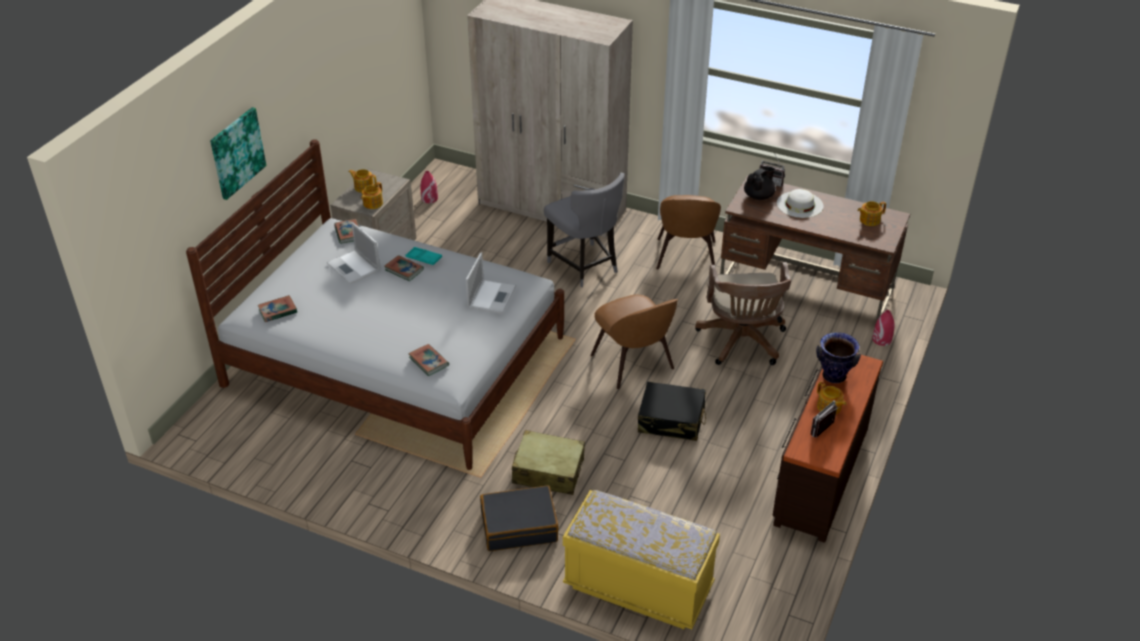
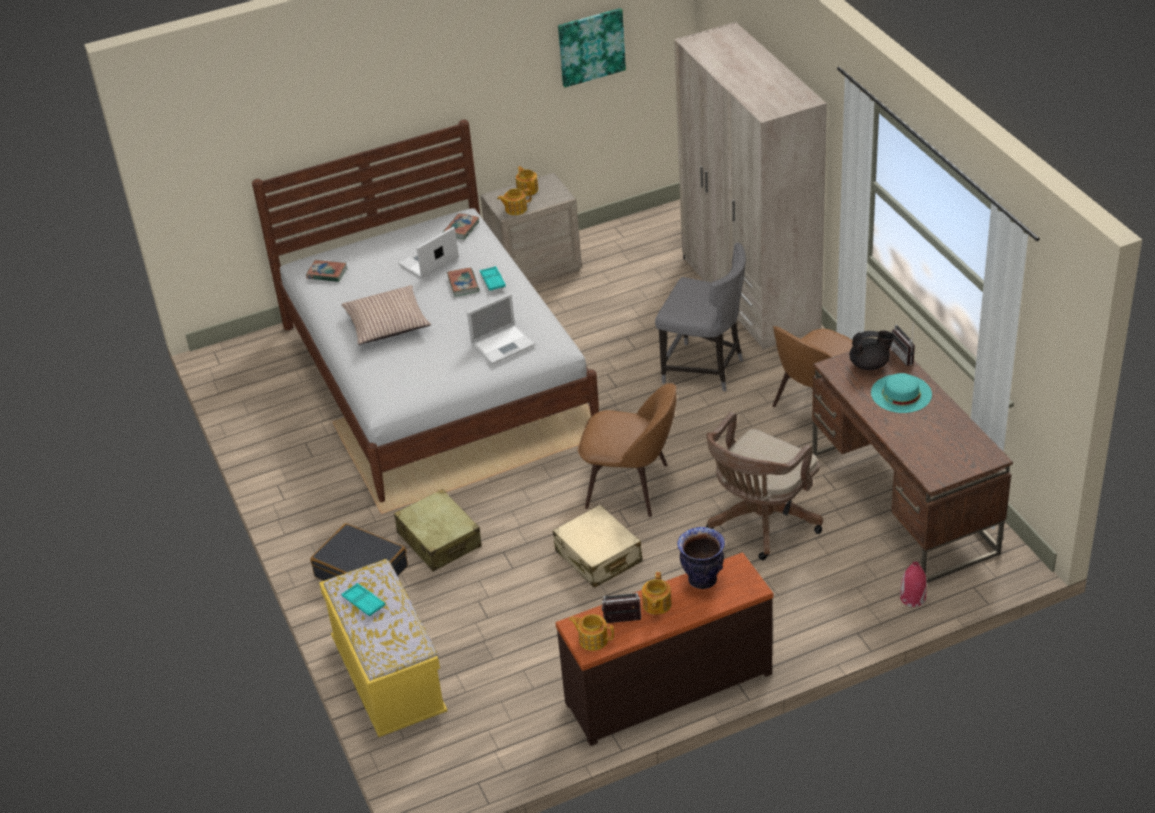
camera: 45 degrees right, 0 degrees up
picture [210,107,266,200] -> picture moved to [558,8,626,87]
laptop [327,222,380,284] -> laptop turned 45 degrees clockwise [398,227,459,279]
book [408,344,449,376] -> none
red vase [420,171,438,203] -> none
grey chair [544,173,625,287] -> grey chair turned 75 degrees counterclockwise [655,242,746,392]
brown chair [590,294,678,389] -> brown chair turned 90 degrees counterclockwise [578,383,677,517]
black suitcase [638,381,706,441] -> beige suitcase [553,505,643,588]
white hat [777,189,823,218] -> turquoise hat [871,373,932,413]
teapot [858,201,886,226] -> teapot moved to [569,614,614,651]
none -> pillow [341,285,431,345]
none -> turquoise tray [342,583,385,616]

